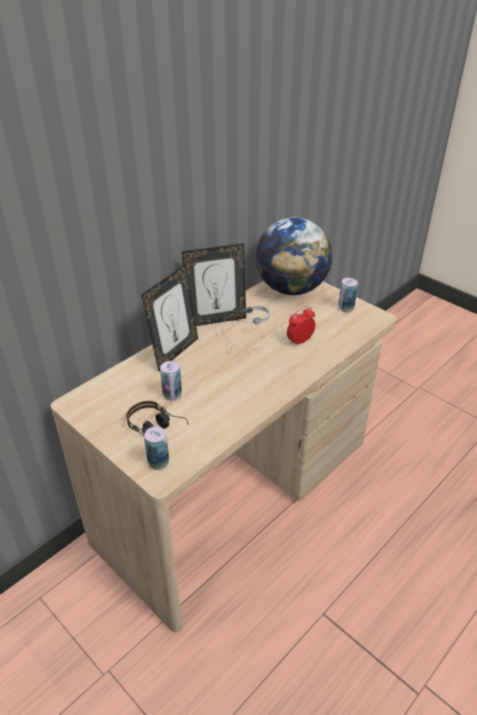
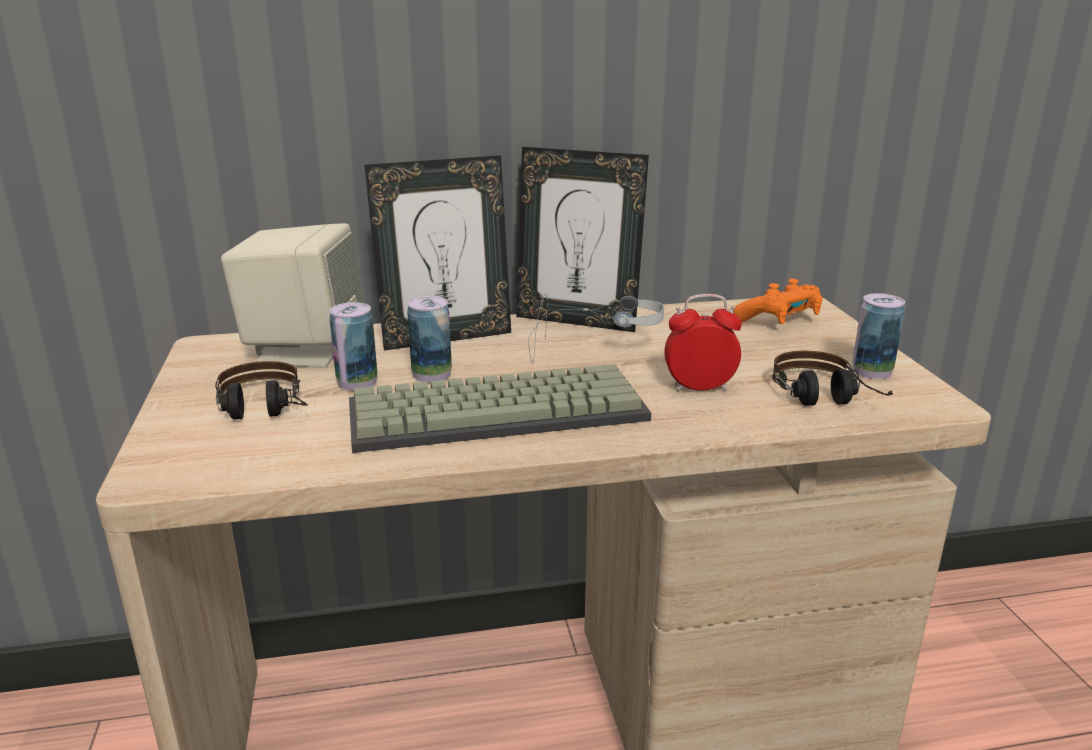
camera: 35 degrees right, 15 degrees down
can [144,426,169,471] -> can moved to [407,296,452,383]
globe [255,217,333,295] -> orange game controller [734,279,823,324]
none -> beige speaker [221,223,364,368]
none -> keyboard [349,364,651,453]
none -> headphones [772,351,893,406]

